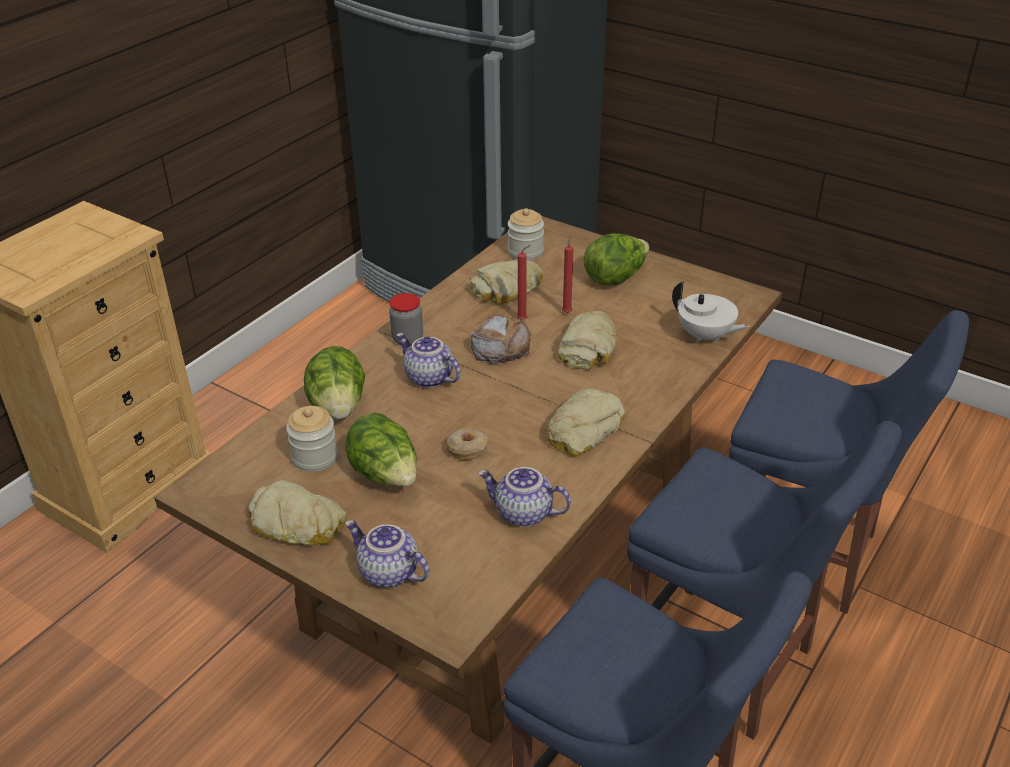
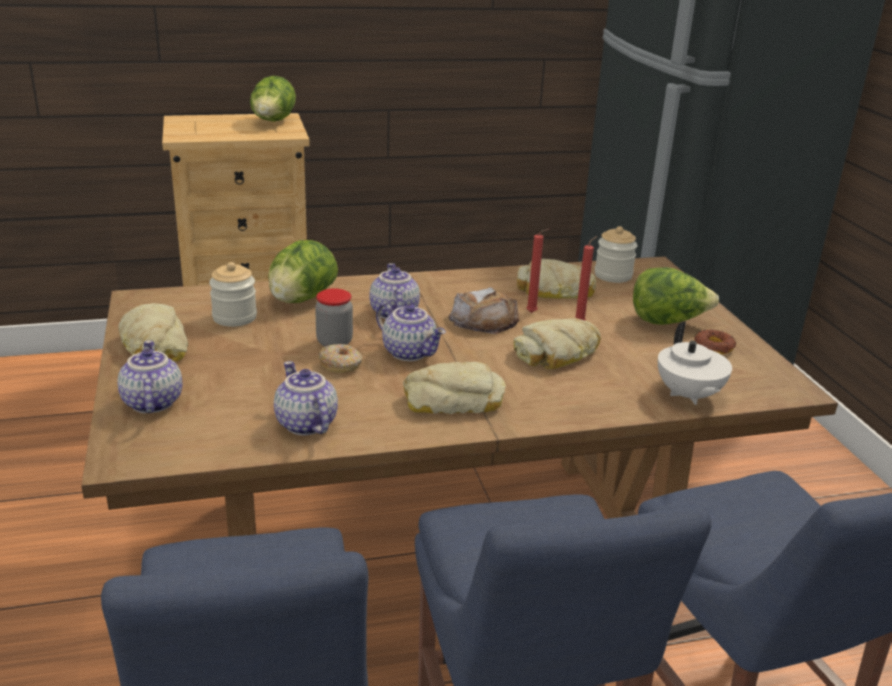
camera: 40 degrees right, 10 degrees down
lettuce [345,413,417,486] -> lettuce moved to [250,76,296,122]
jar [389,293,423,345] -> jar moved to [315,289,353,347]
none -> teapot [376,303,446,361]
none -> donut [694,329,736,354]

